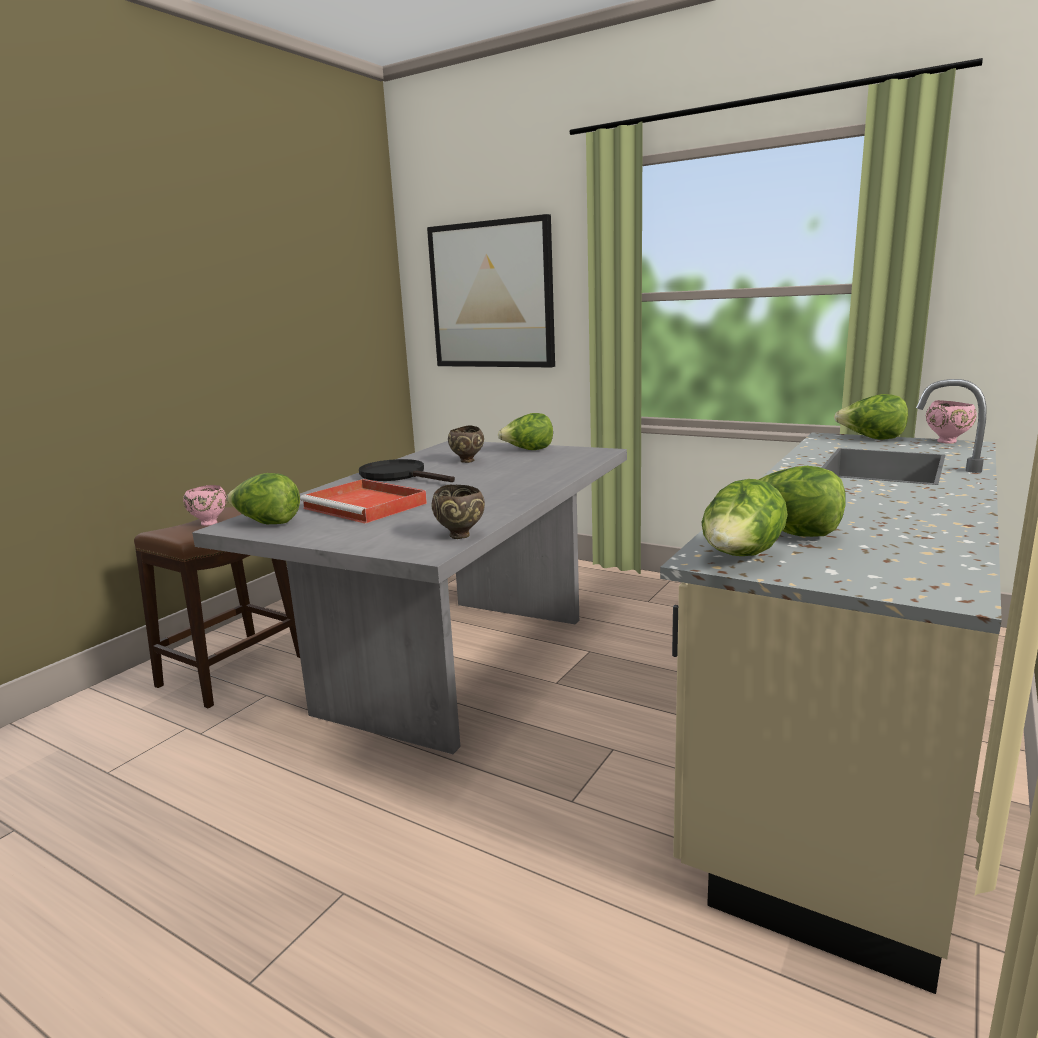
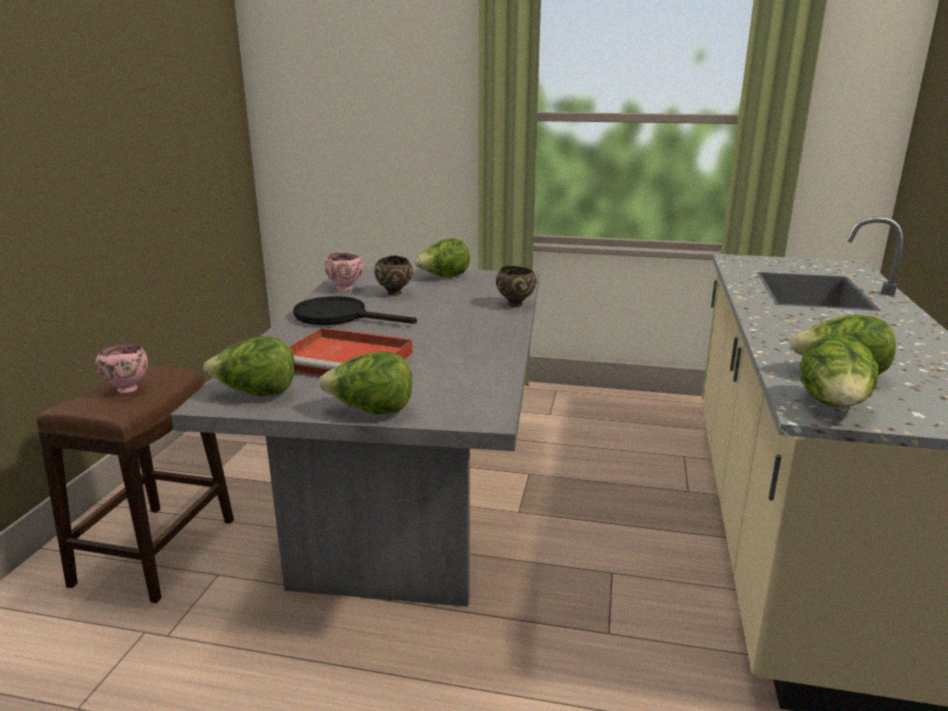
camera: 20 degrees left, 5 degrees up
picture [427,214,555,367] -> none
brown bowl [432,485,485,539] -> brown bowl moved to [496,266,537,307]
lettuce [834,394,908,440] -> lettuce moved to [319,351,412,414]
pink bowl [926,400,977,444] -> pink bowl moved to [325,253,363,291]

